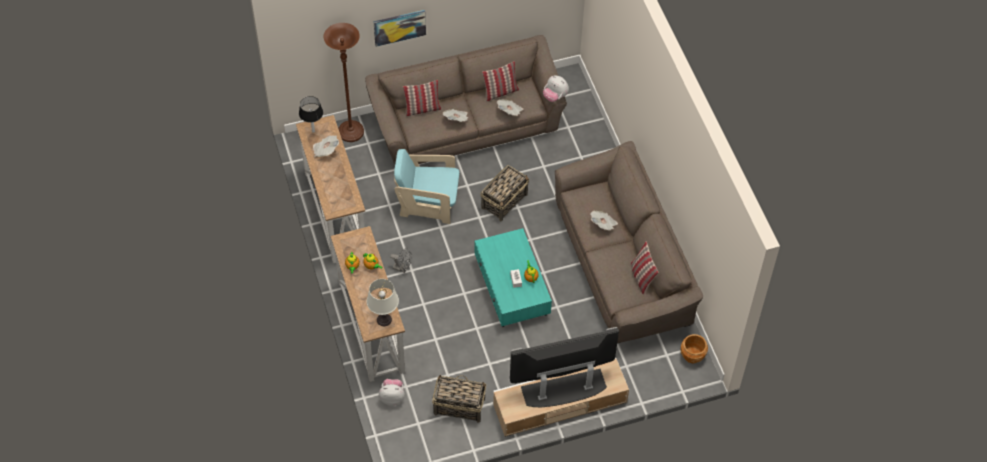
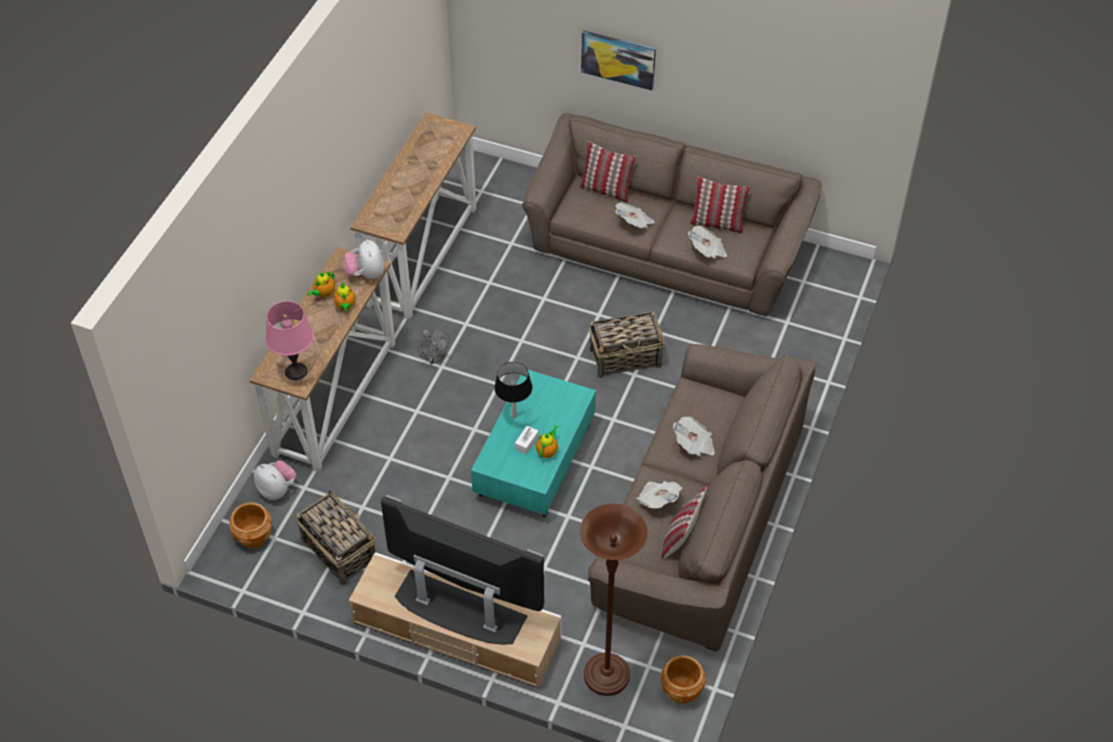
camera: 40 degrees right, 5 degrees down
black table lamp [299,96,323,133] -> black table lamp moved to [494,362,533,418]
newspaper [313,135,339,157] -> newspaper moved to [636,481,682,508]
brown floor lamp [324,23,364,142] -> brown floor lamp moved to [580,504,648,696]
white table lamp [367,279,399,326] -> pink table lamp [265,301,314,380]
turquoise armchair [394,149,460,224] -> none
plush toy [543,75,569,102] -> plush toy moved to [344,239,384,279]
none -> brown planter [230,502,272,548]

